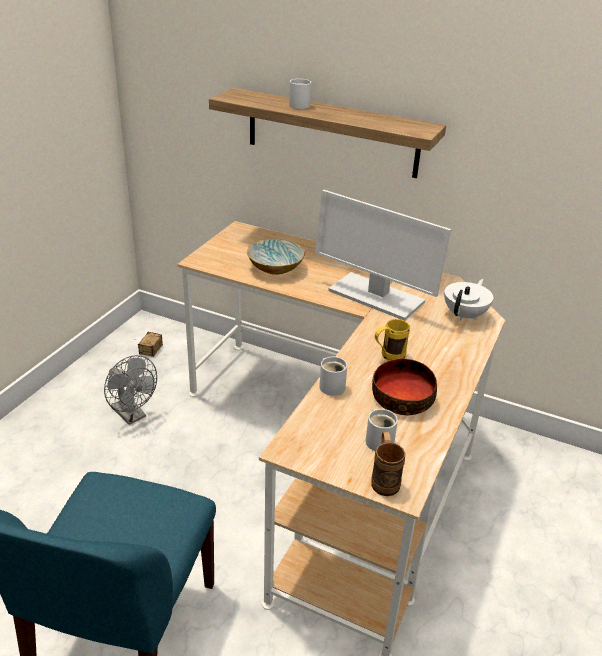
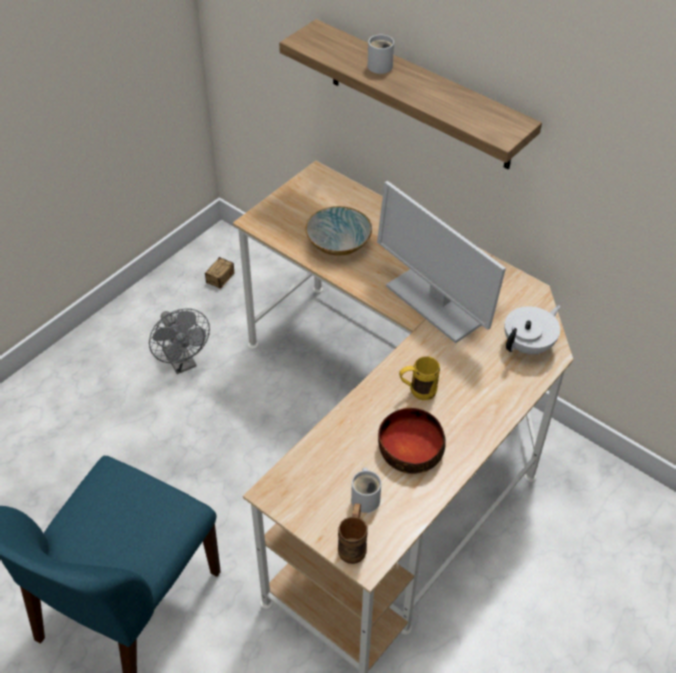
camera: 15 degrees right, 15 degrees up
white mug [319,356,347,396] -> none

